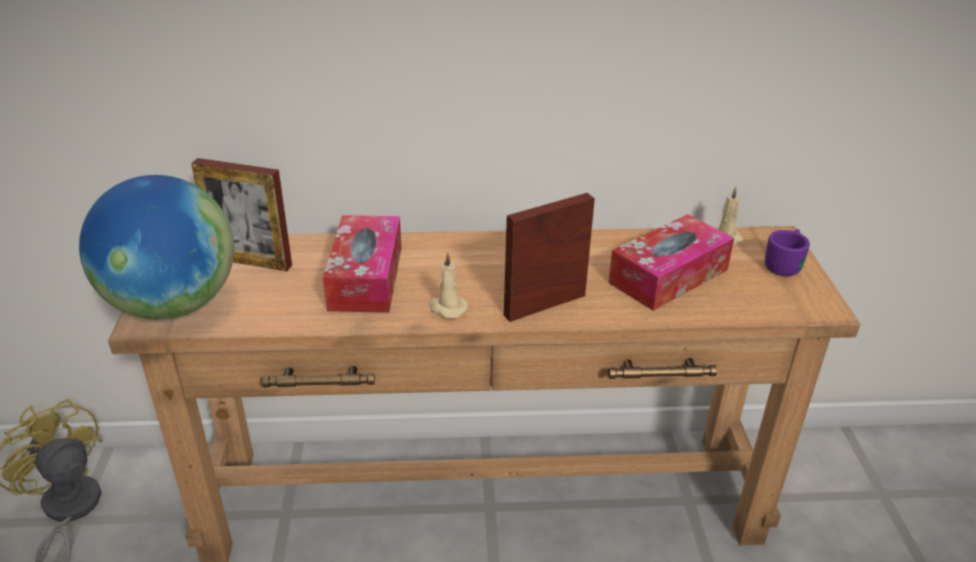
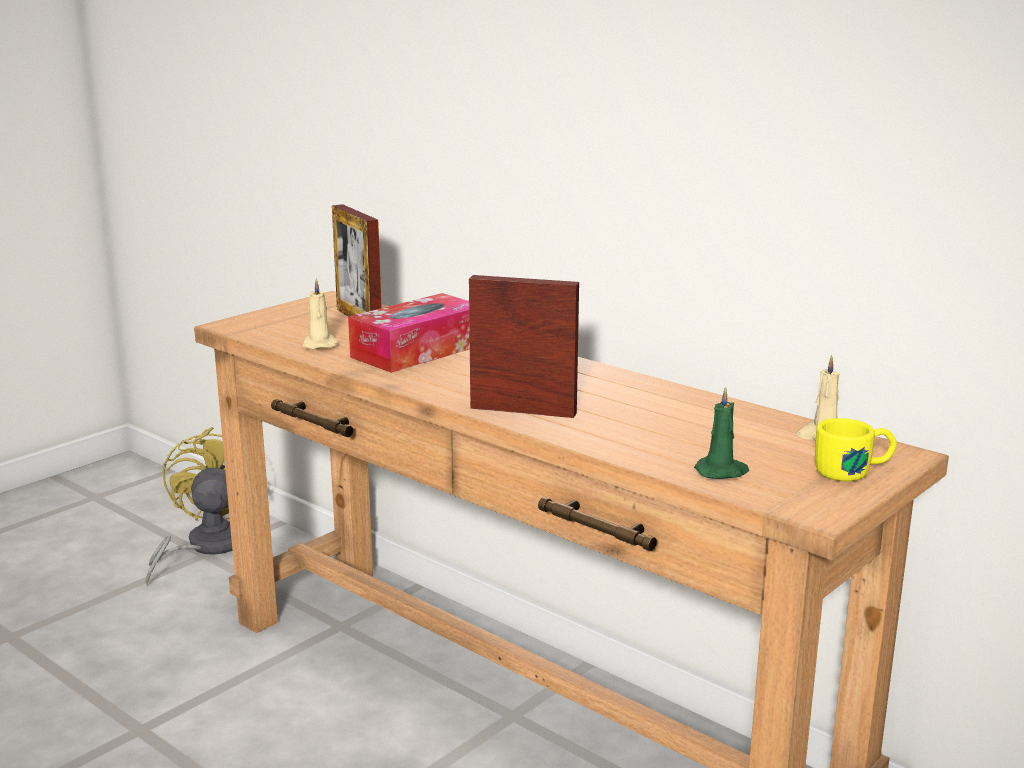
camera: 45 degrees right, 15 degrees down
globe [79,175,234,319] -> none
beige candle [429,252,468,318] -> beige candle moved to [303,278,338,349]
tissue box [608,214,734,311] -> none
purple mug [765,229,810,276] -> yellow mug [815,418,897,481]
none -> green candle [694,387,749,479]

